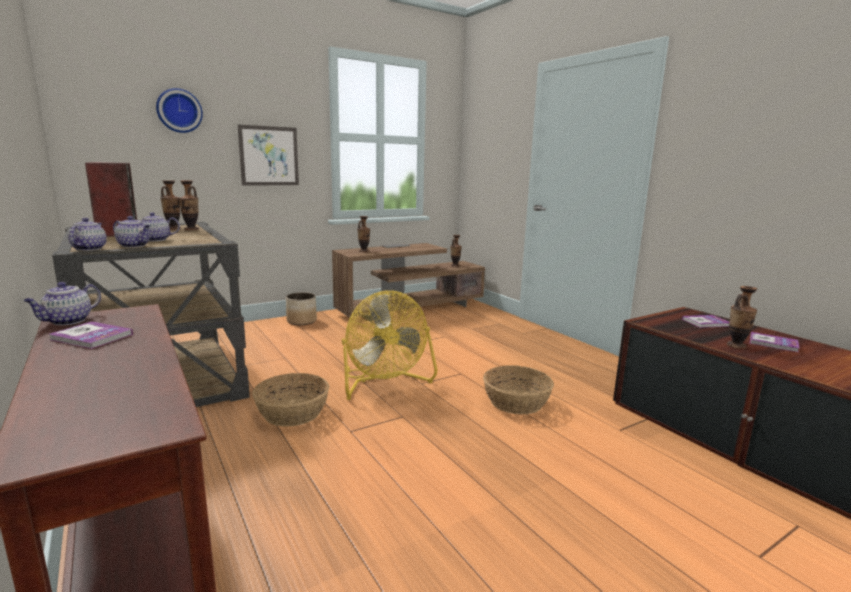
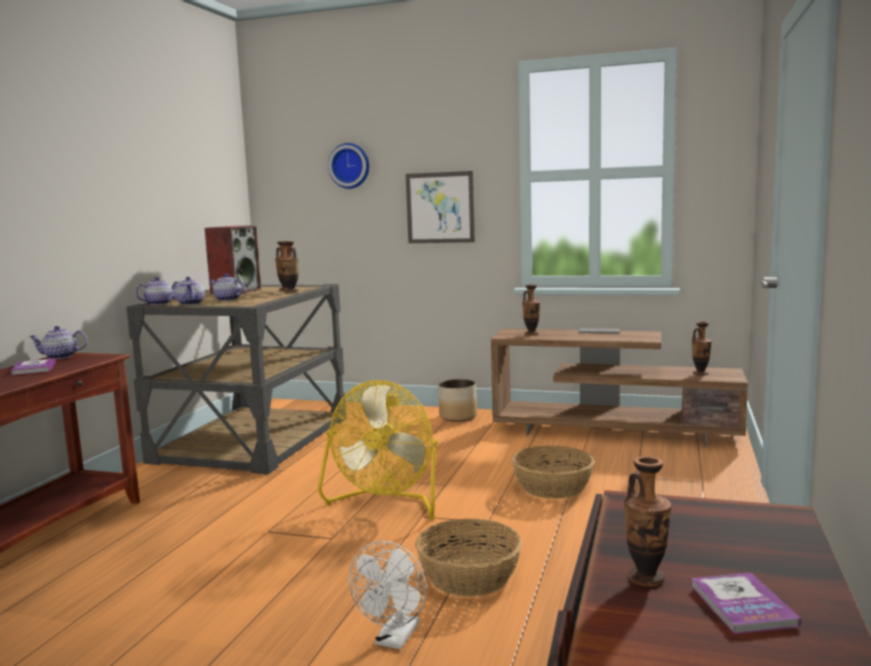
camera: 50 degrees right, 5 degrees down
basket [252,373,329,427] -> basket moved to [511,445,595,499]
book [682,315,729,328] -> none
none -> white fan [349,541,427,649]

